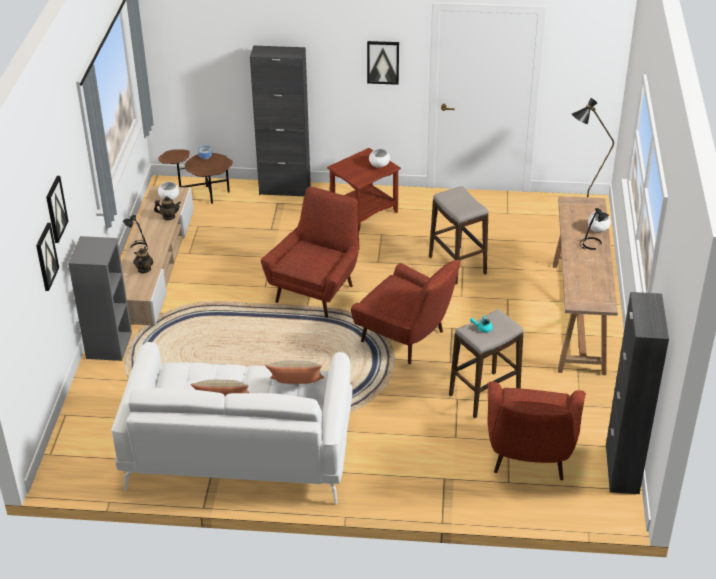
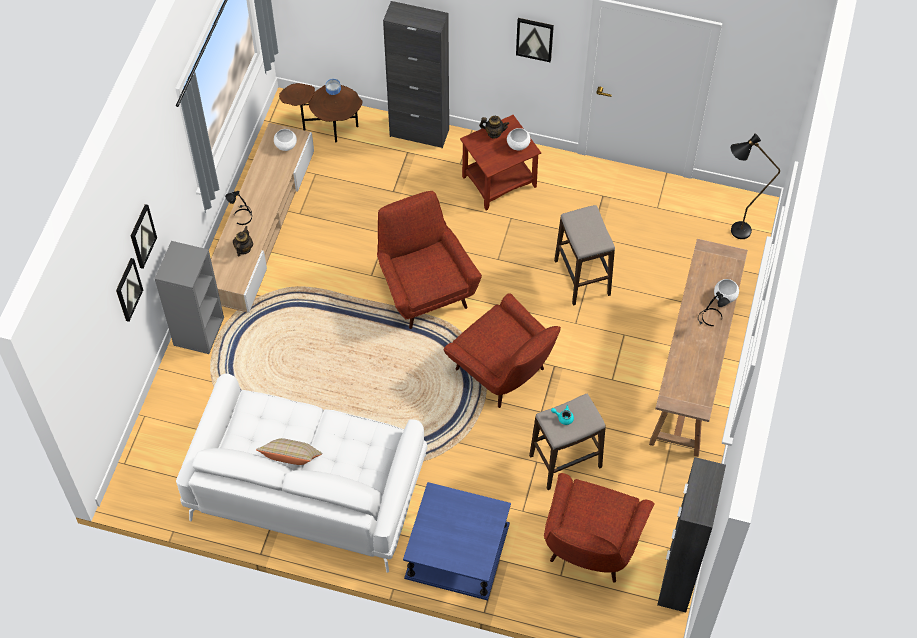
camera: 10 degrees right, 20 degrees up
teapot [154,196,181,220] -> teapot moved to [479,116,509,138]
red armchair [261,186,360,318] -> red armchair turned 60 degrees counterclockwise [377,191,482,329]
beige pillow [265,361,324,384] -> none
none -> blue side table [403,482,511,601]

